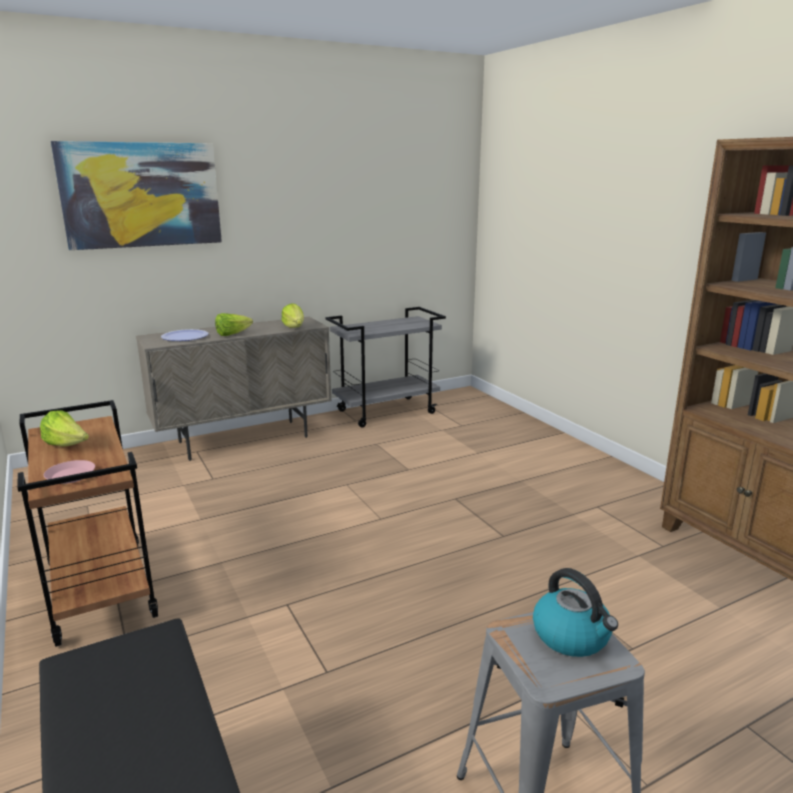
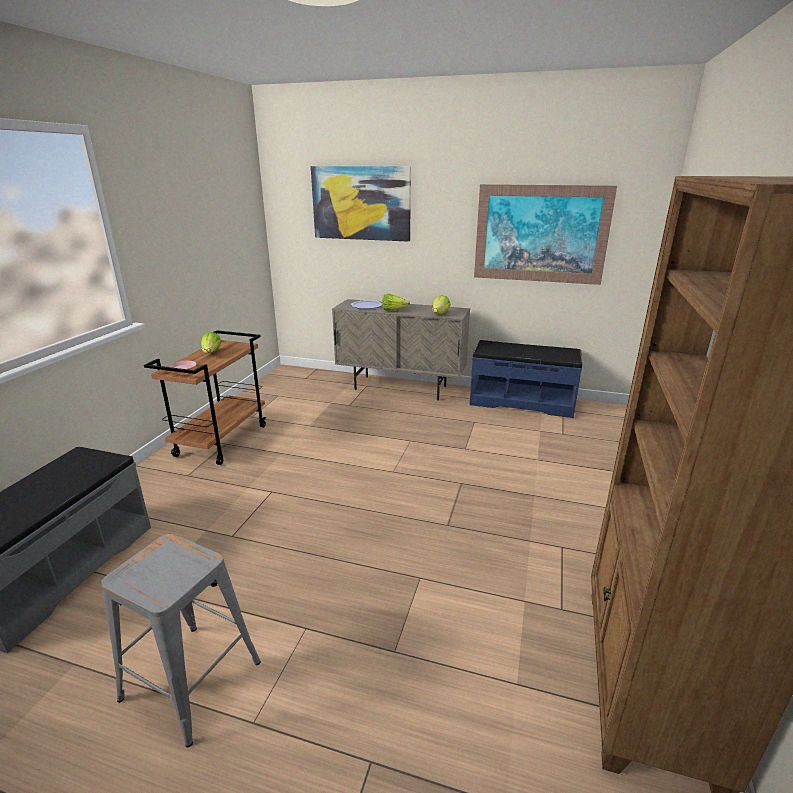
camera: 45 degrees right, 5 degrees up
grey cart [326,307,446,427] -> blue bench [470,340,582,418]
kettle [533,568,618,657] -> none
none -> picture [474,184,617,285]

